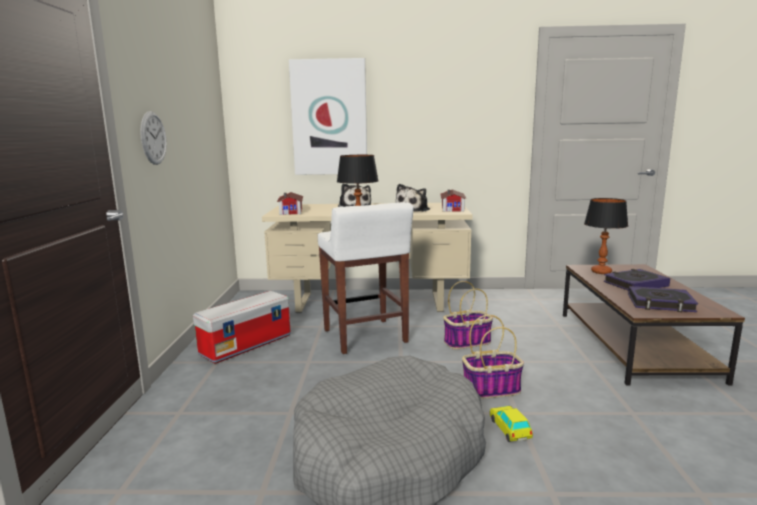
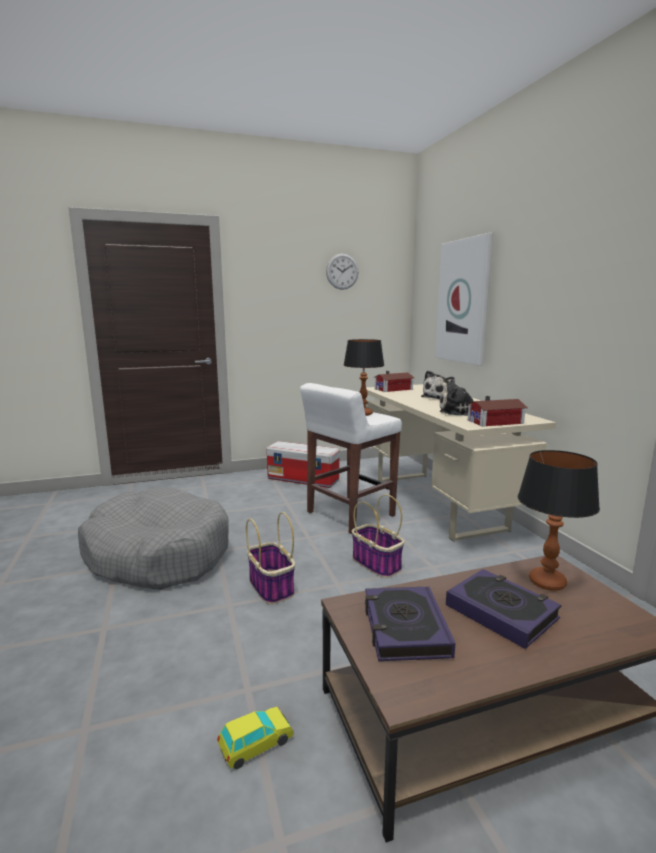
camera: 70 degrees right, 0 degrees up
wall clock [140,111,167,165] -> wall clock moved to [326,254,359,290]
toy car [490,406,533,442] -> toy car moved to [217,707,293,769]

